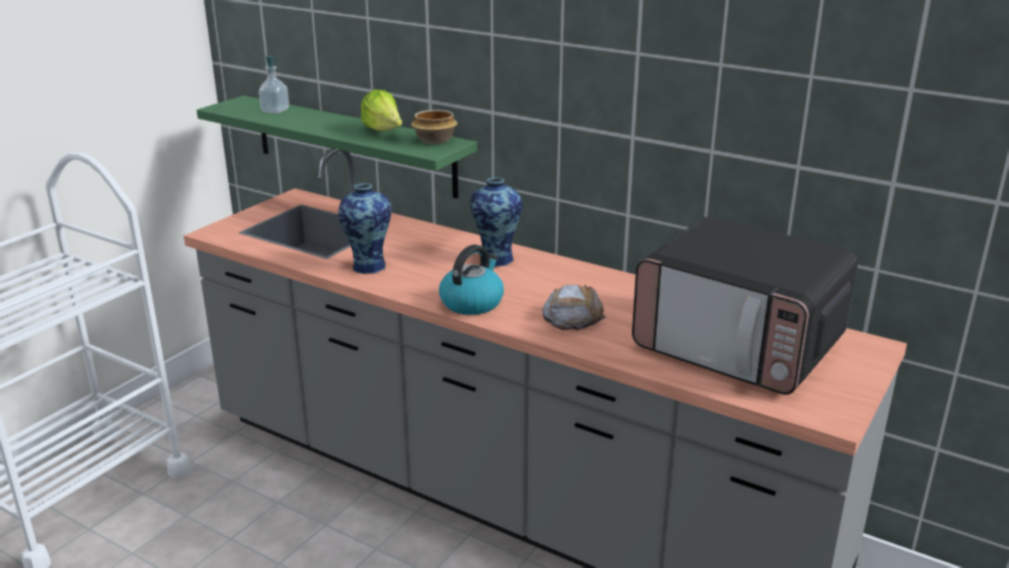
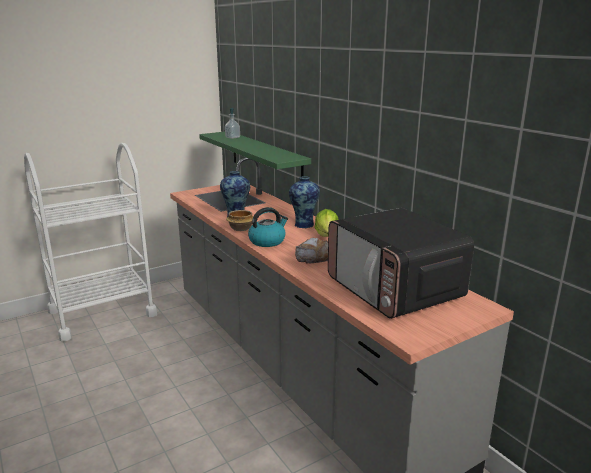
camera: 25 degrees right, 5 degrees down
lettuce [361,90,402,131] -> lettuce moved to [314,209,339,237]
bowl [411,110,458,144] -> bowl moved to [226,210,254,231]

